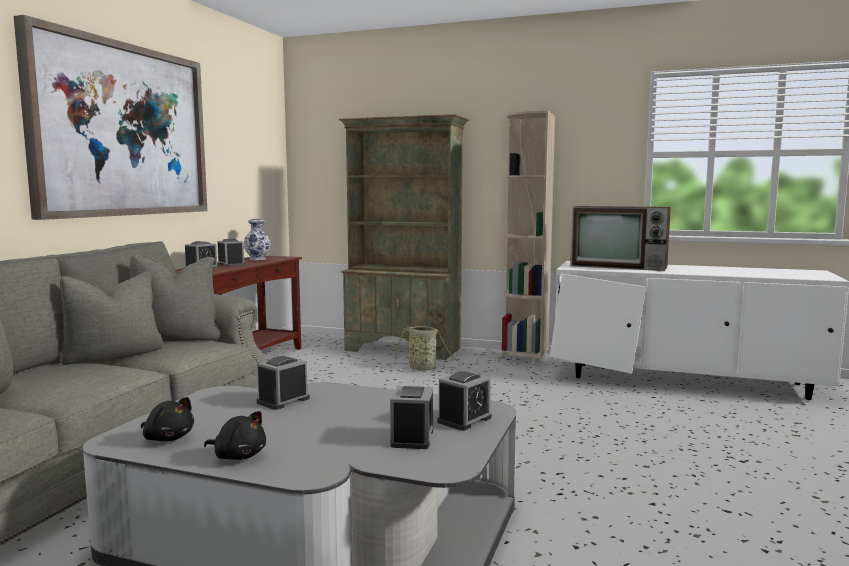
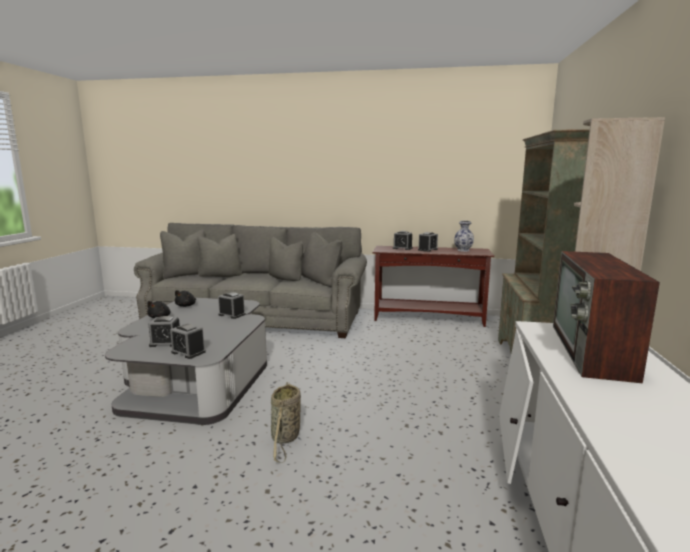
camera: 80 degrees right, 5 degrees up
picture [14,15,207,220] -> none
basket [394,326,464,371] -> basket moved to [271,382,301,463]

